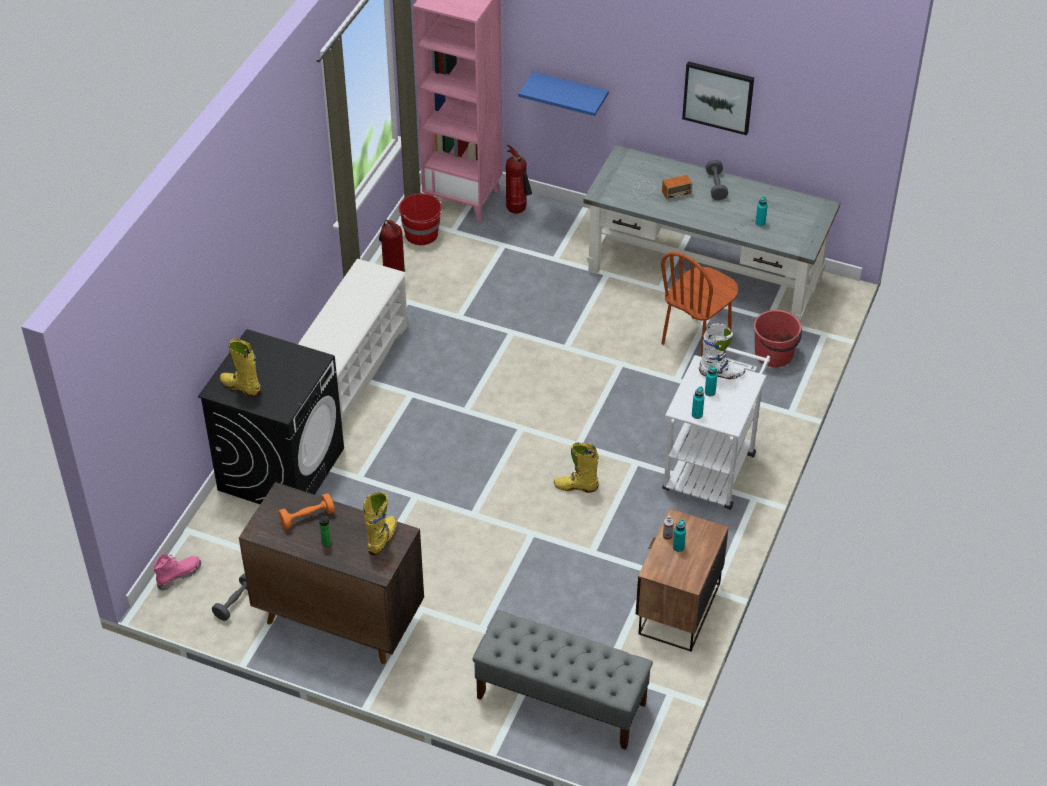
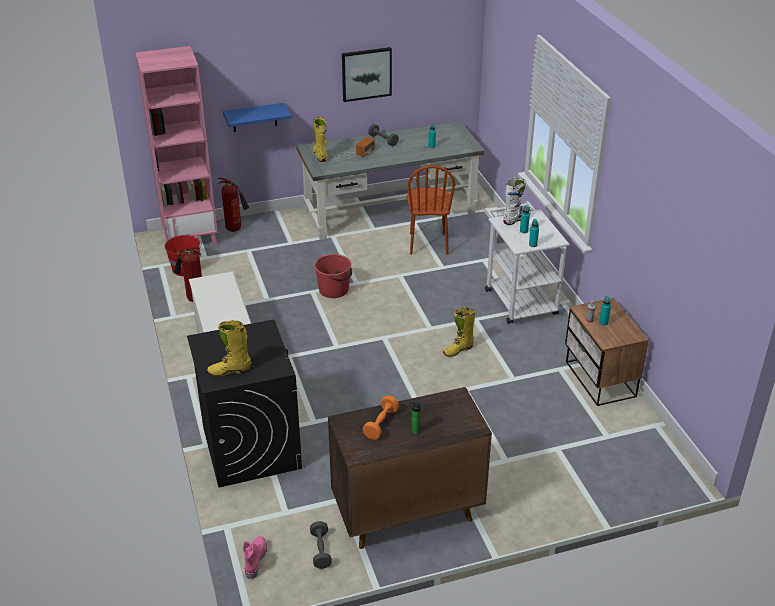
camera: 40 degrees left, 10 degrees down
yellow boot [363,492,397,555] -> yellow boot moved to [313,117,327,162]
grey bench [472,610,653,750] -> none
red bucket [754,310,802,367] -> red bucket moved to [314,254,352,298]

